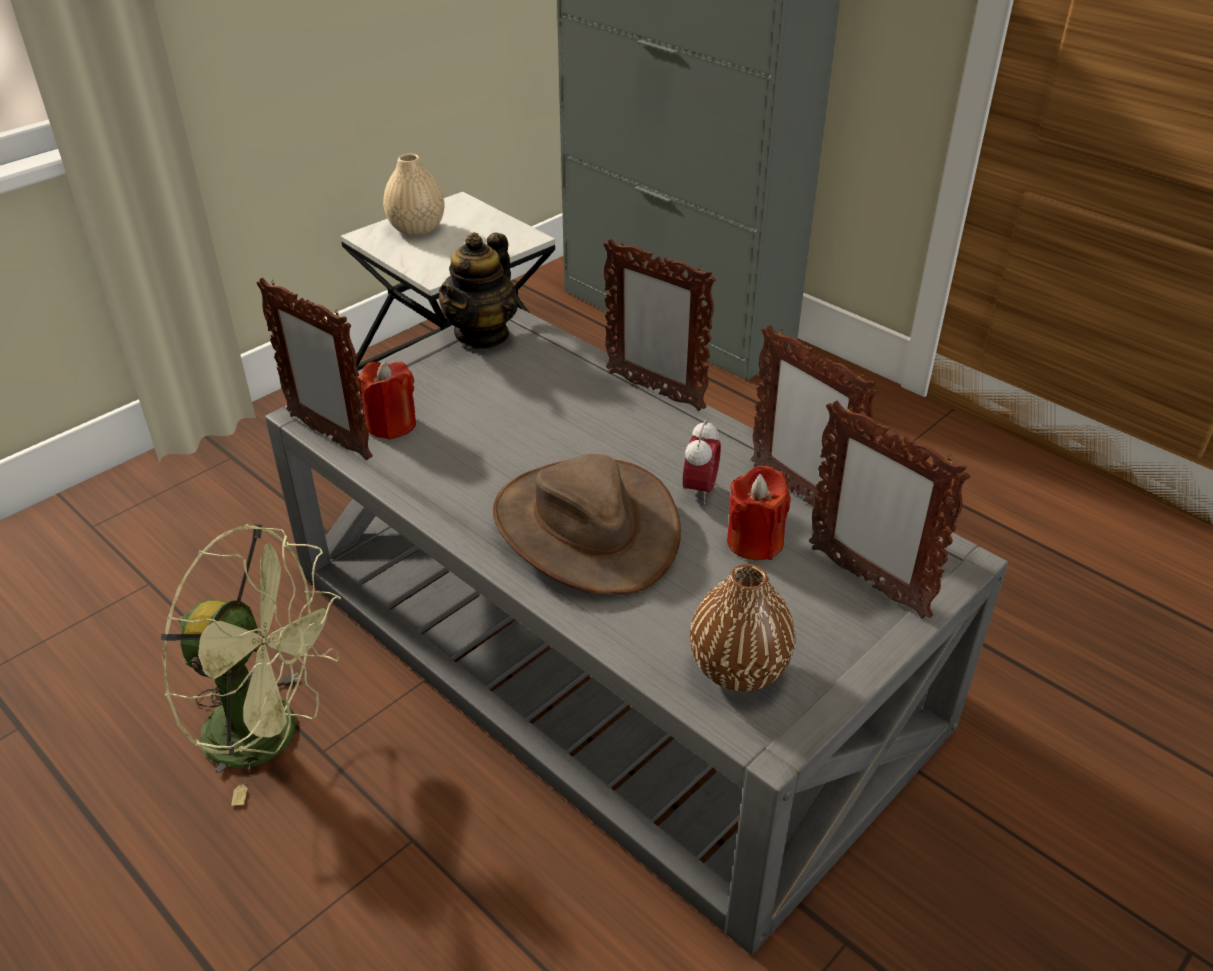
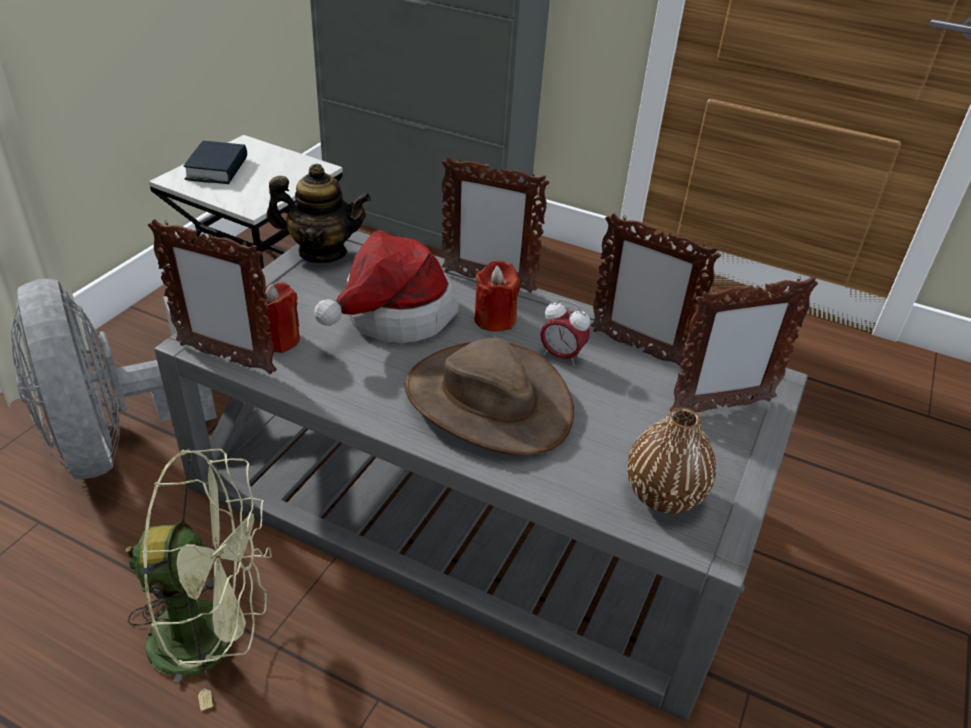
camera: 20 degrees left, 0 degrees up
beige vase [383,154,444,236] -> book [184,141,247,184]
teapot [439,232,518,349] -> teapot turned 90 degrees counterclockwise [267,163,371,263]
alarm clock [683,419,721,504] -> alarm clock turned 120 degrees clockwise [540,299,590,366]
red candle [727,466,791,560] -> red candle moved to [474,260,520,332]
picture frame [809,400,971,619] -> picture frame turned 45 degrees counterclockwise [670,276,818,412]
none -> grey fan [11,279,217,479]
none -> hat [314,230,459,343]

